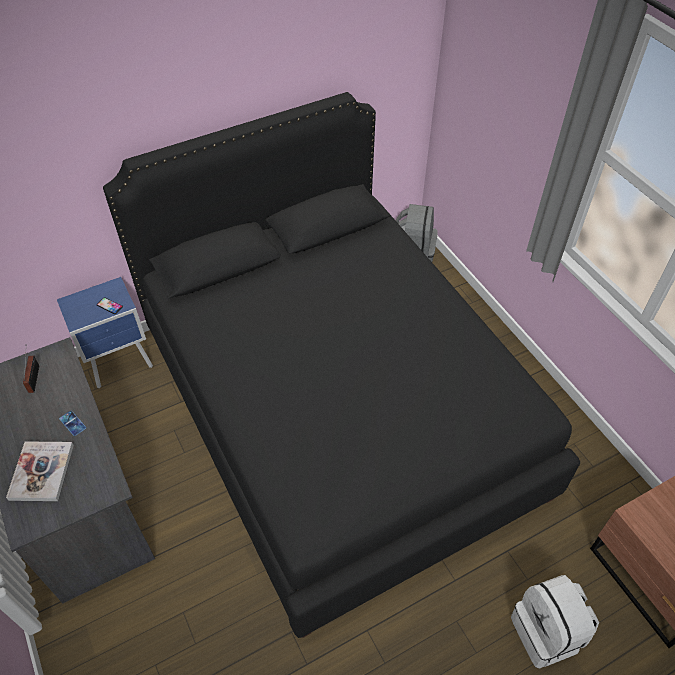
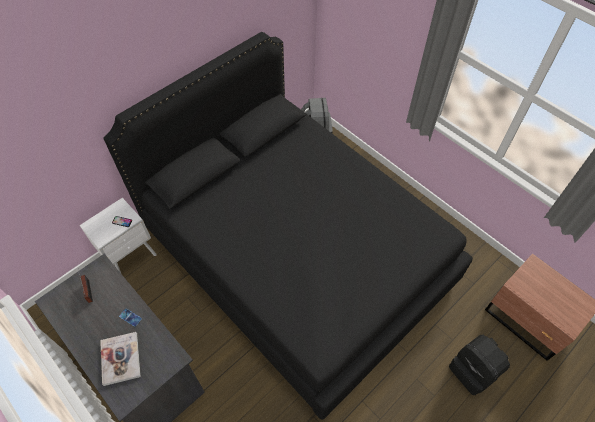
camera: 15 degrees left, 5 degrees up
blue nightstand [57,277,153,388] -> white nightstand [79,198,157,273]
white backpack [511,575,599,669] -> black backpack [449,335,510,395]

